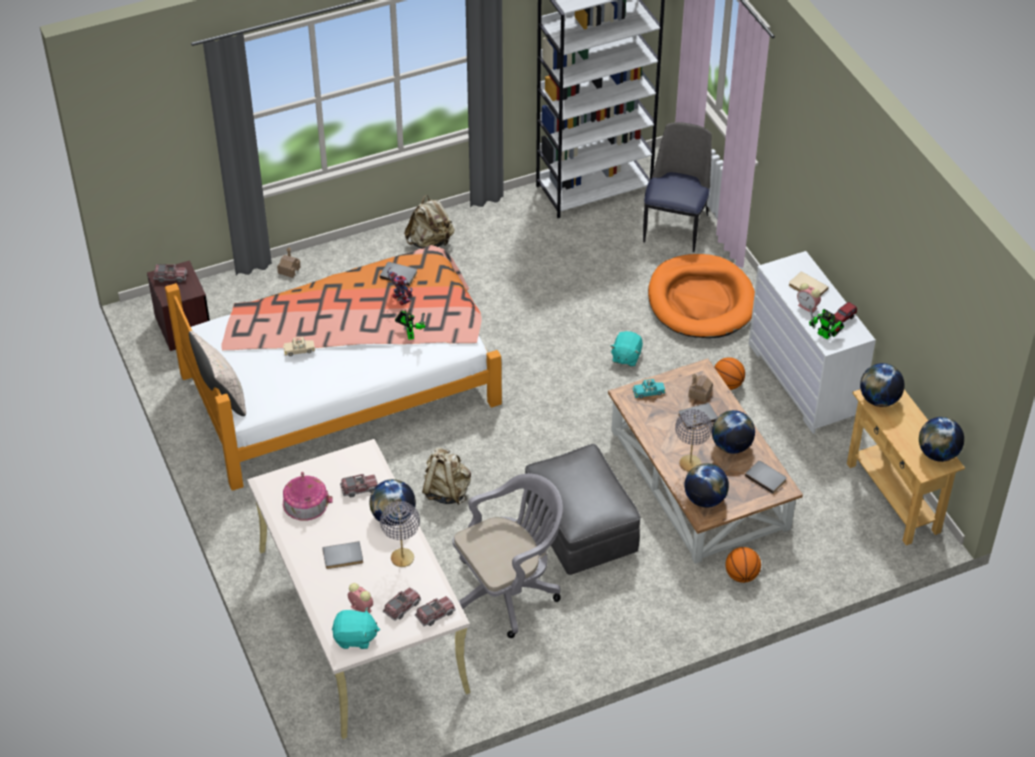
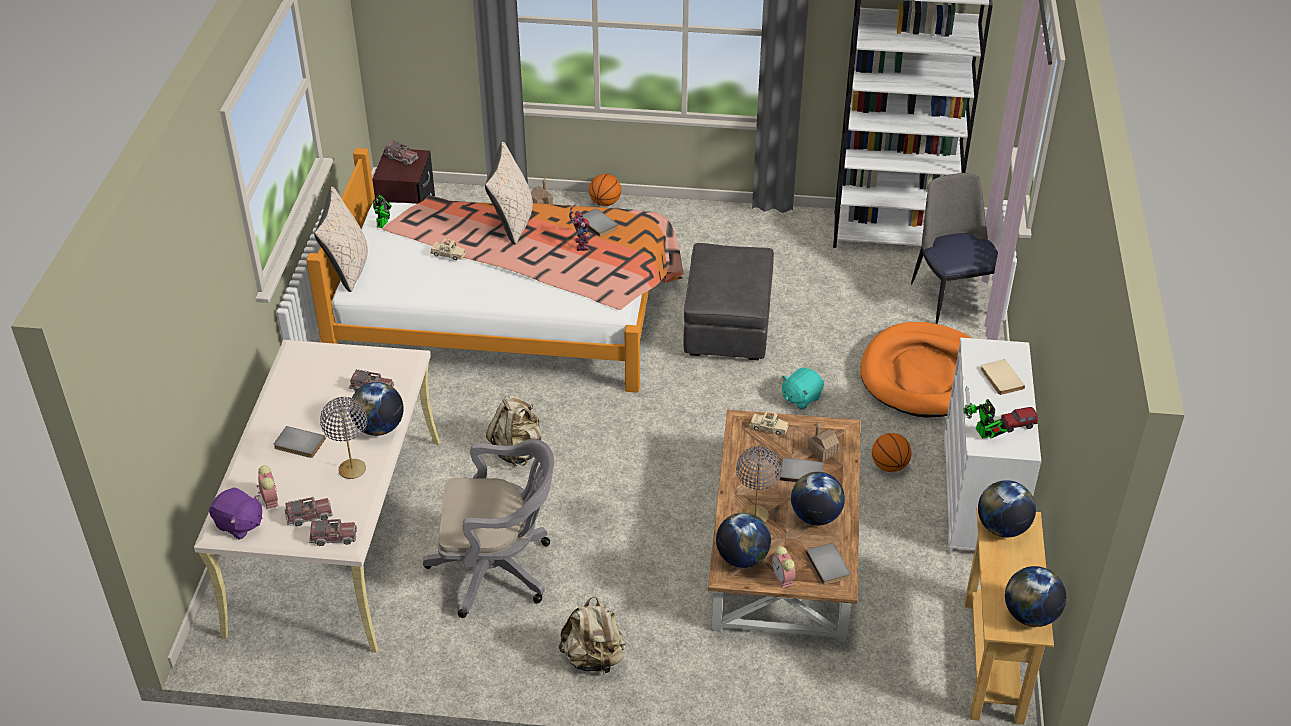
camera: 30 degrees right, 5 degrees down
toy house [283,472,333,520] -> none
turquoise plush toy [332,607,380,649] -> purple plush toy [209,487,262,540]
toy robot [395,310,425,340] -> toy robot moved to [373,194,392,228]
beige backpack [404,195,454,249] -> beige backpack moved to [558,596,626,674]
grey ottoman [525,444,641,575] -> grey ottoman moved to [683,243,774,360]
turquoise toy car [633,379,665,398] -> beige toy car [749,411,788,435]
chair [643,122,712,252] -> chair turned 60 degrees counterclockwise [911,173,998,324]
basketball [725,547,761,583] -> basketball moved to [589,174,621,206]
alarm clock [797,283,821,313] -> alarm clock moved to [772,546,795,589]
none -> beige pillow [485,142,533,244]

